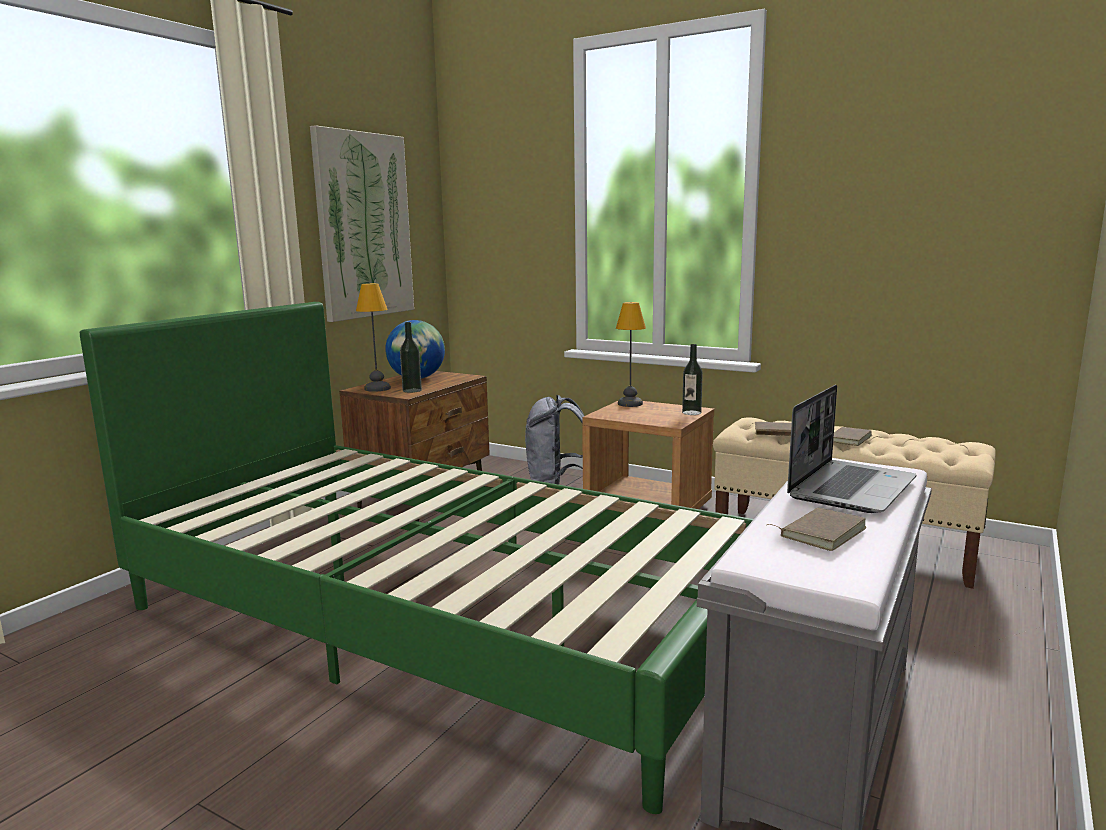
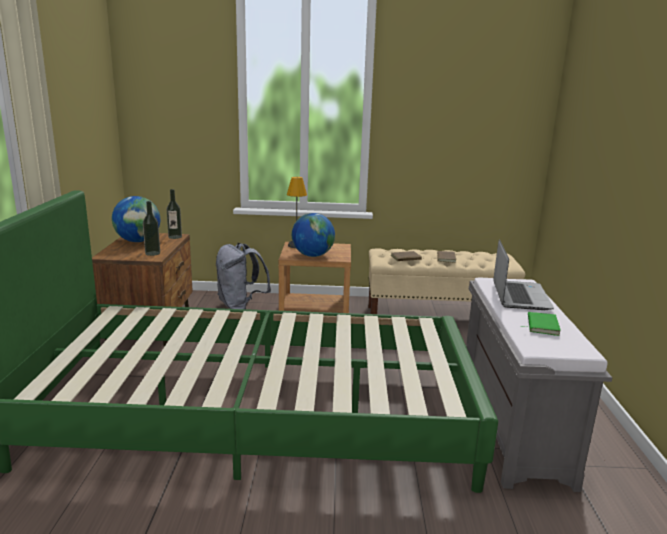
camera: 30 degrees left, 5 degrees up
picture [310,125,414,322] -> none
table lamp [356,283,391,392] -> none
bottle [682,344,703,415] -> bottle moved to [167,189,182,239]
brown book [767,508,866,551] -> green book [521,312,561,336]
none -> globe [292,213,335,257]

